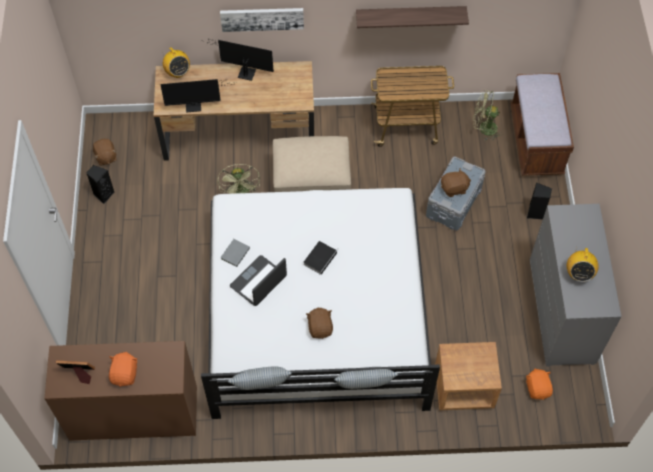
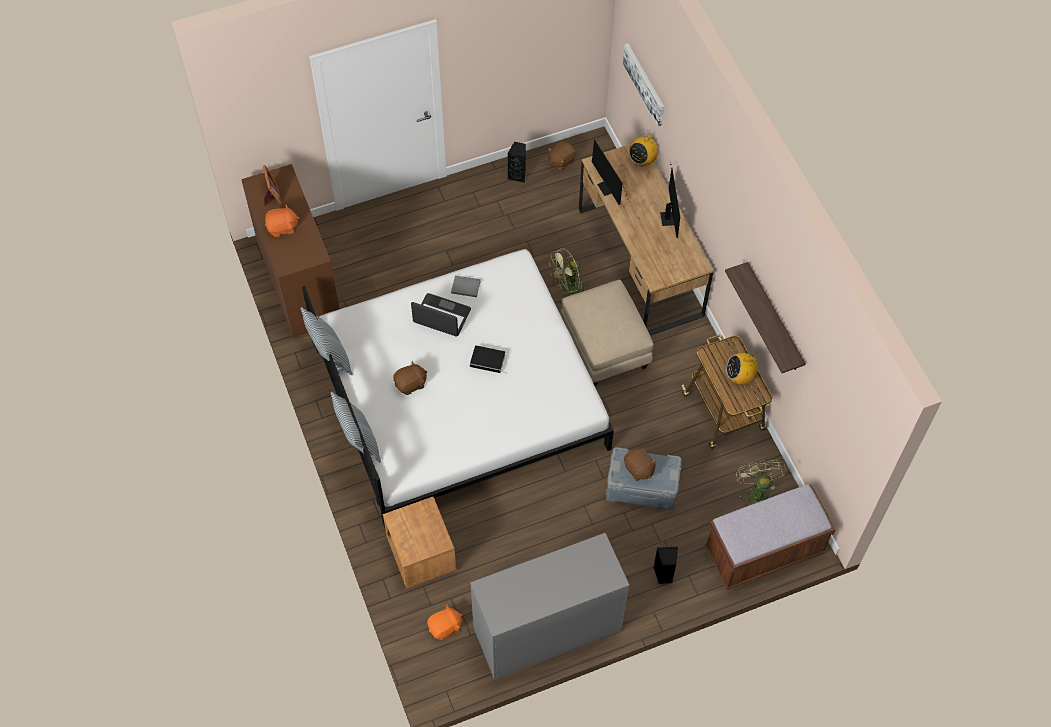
camera: 70 degrees right, 0 degrees up
picture [220,8,304,32] -> picture moved to [623,43,664,126]
radio [567,247,599,282] -> radio moved to [726,352,758,384]

